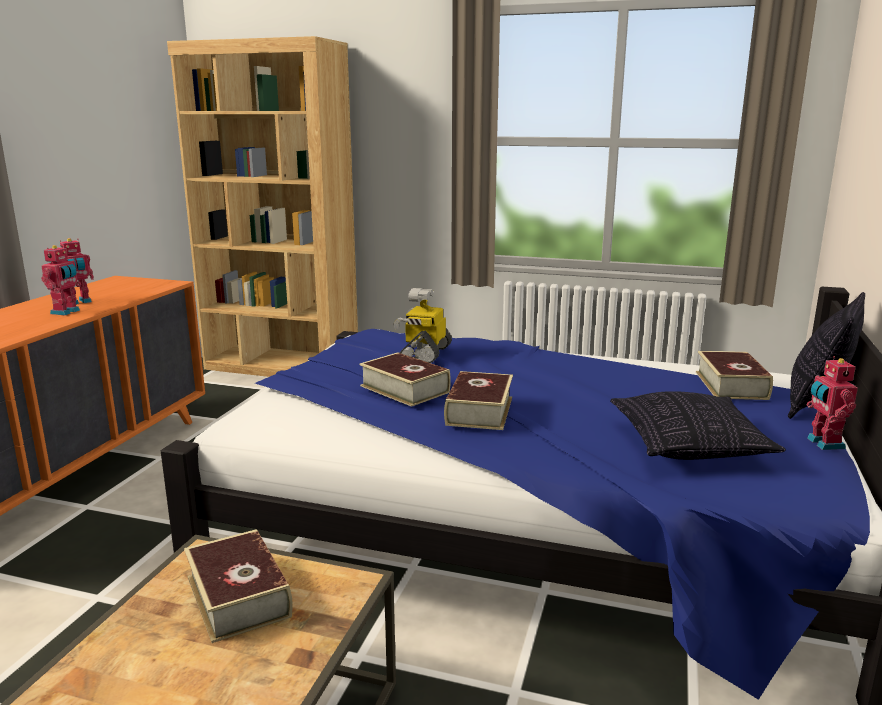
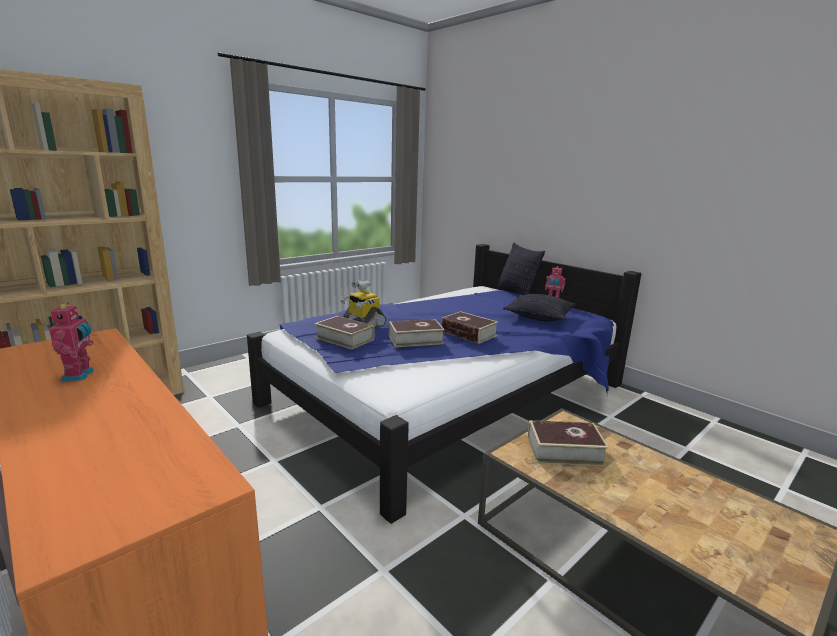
camera: 60 degrees left, 0 degrees up
toy robot [41,245,81,315] -> none
book [696,351,773,400] -> book moved to [315,316,375,350]

